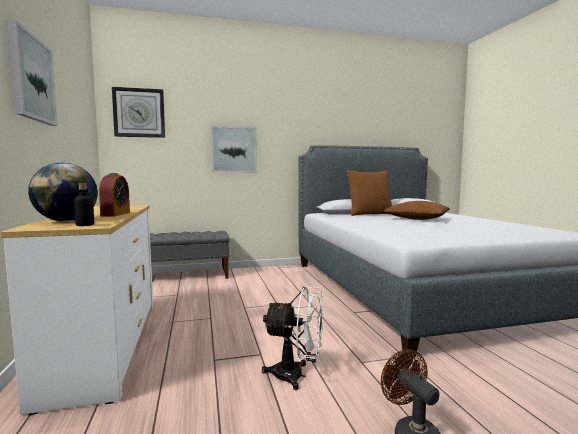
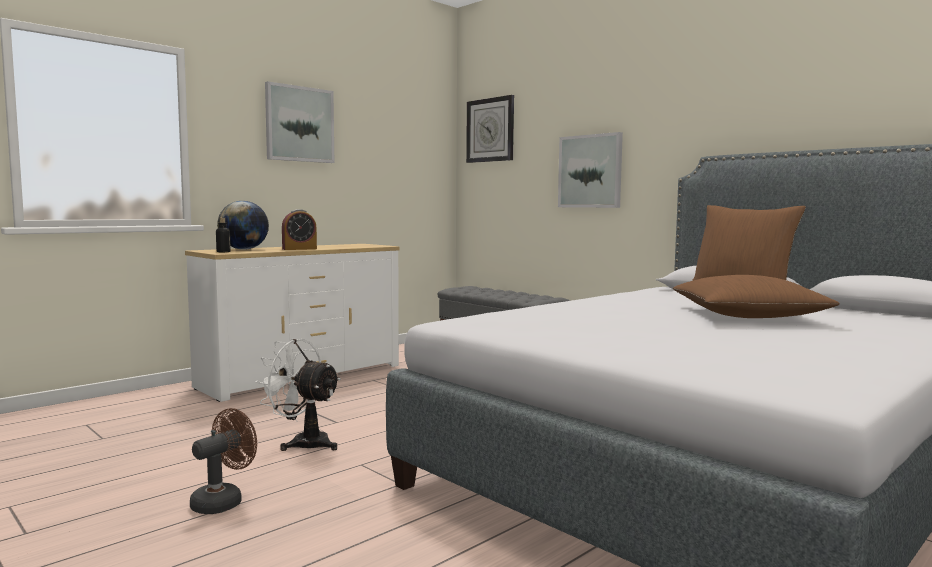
camera: 60 degrees right, 0 degrees up
white fan [262,286,324,390] -> white fan turned 135 degrees clockwise [255,339,341,451]

